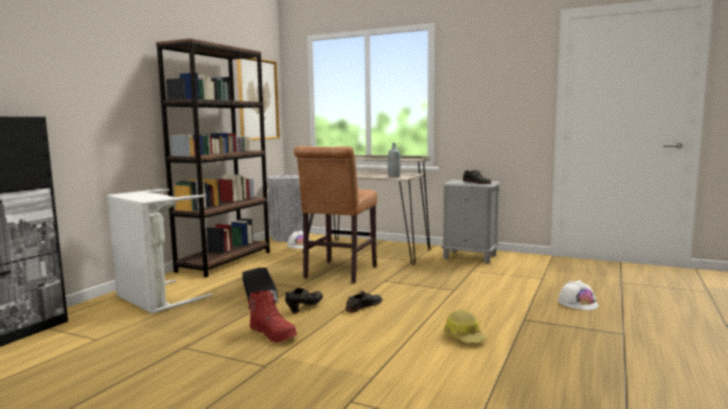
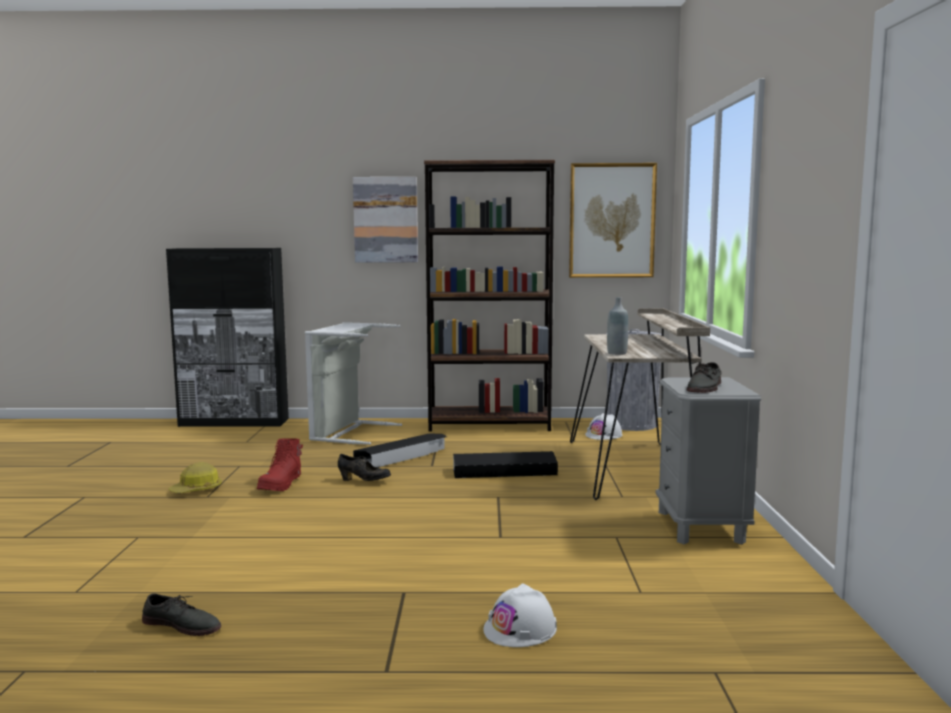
camera: 65 degrees right, 0 degrees up
brown chair [294,146,377,283] -> black storage box [453,451,558,478]
grey shoe [346,291,382,313] -> grey shoe moved to [142,593,221,636]
hard hat [443,310,486,343] -> hard hat moved to [168,462,222,493]
none -> picture [353,177,418,263]

